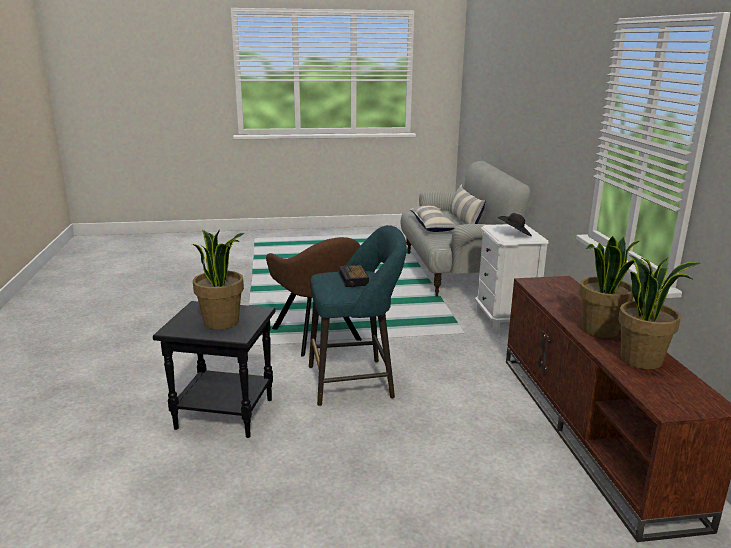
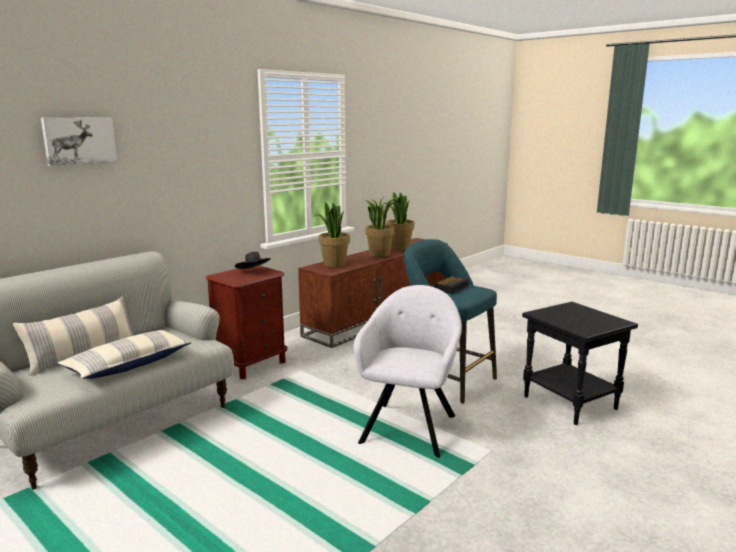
camera: 130 degrees left, 5 degrees down
potted plant [192,230,245,330] -> potted plant moved to [313,201,350,267]
brown armchair [266,237,362,357] -> grey armchair [354,285,462,458]
white nightstand [475,224,549,334] -> brown nightstand [206,266,287,379]
none -> picture [41,117,117,166]

